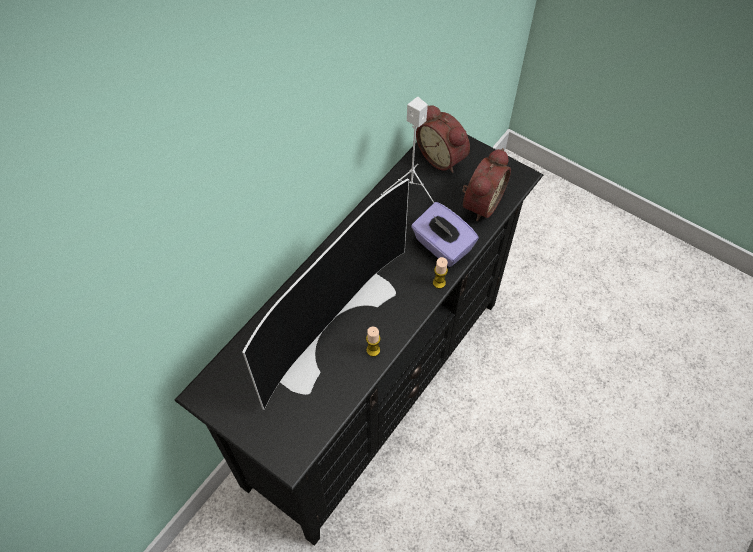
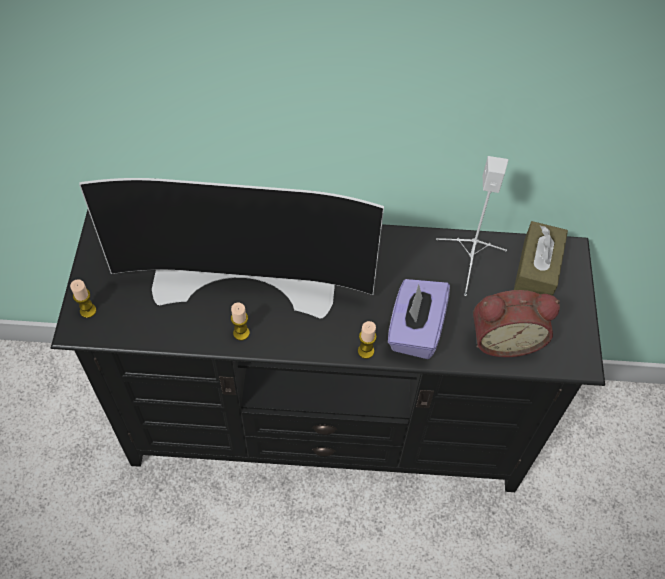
camera: 55 degrees right, 0 degrees up
alarm clock [416,105,470,173] -> brown tissue box [514,221,568,296]
none -> candle [70,279,96,318]

